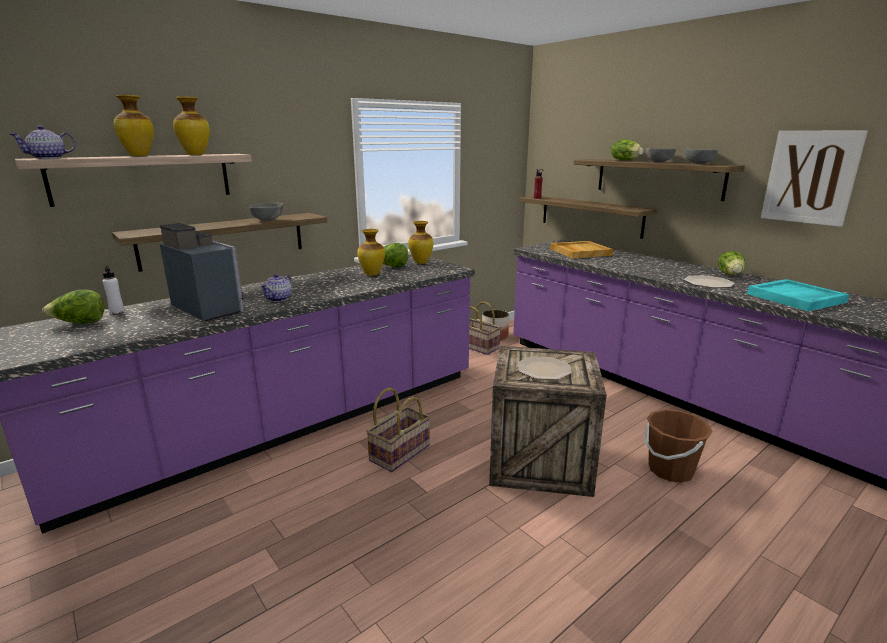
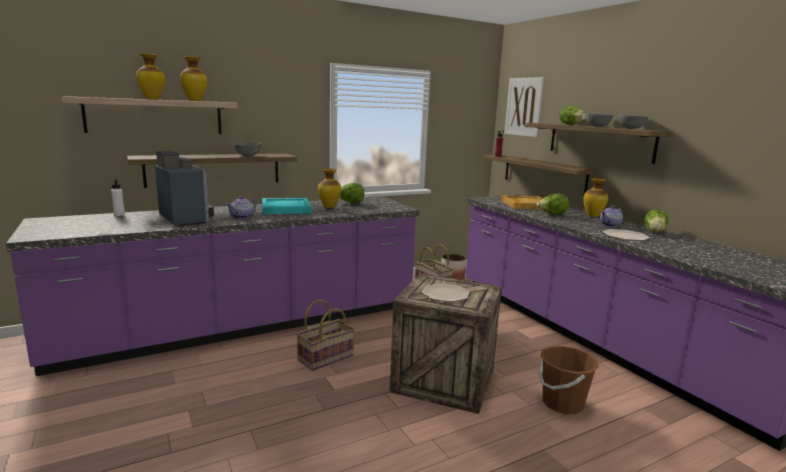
camera: 10 degrees right, 5 degrees down
teapot [10,126,76,159] -> teapot moved to [600,206,623,227]
lettuce [42,290,104,324] -> lettuce moved to [536,193,569,215]
vase [408,221,433,264] -> vase moved to [583,178,608,217]
turquoise tray [747,279,849,311] -> turquoise tray moved to [262,198,311,214]
picture [761,130,868,227] -> picture moved to [504,77,544,137]

